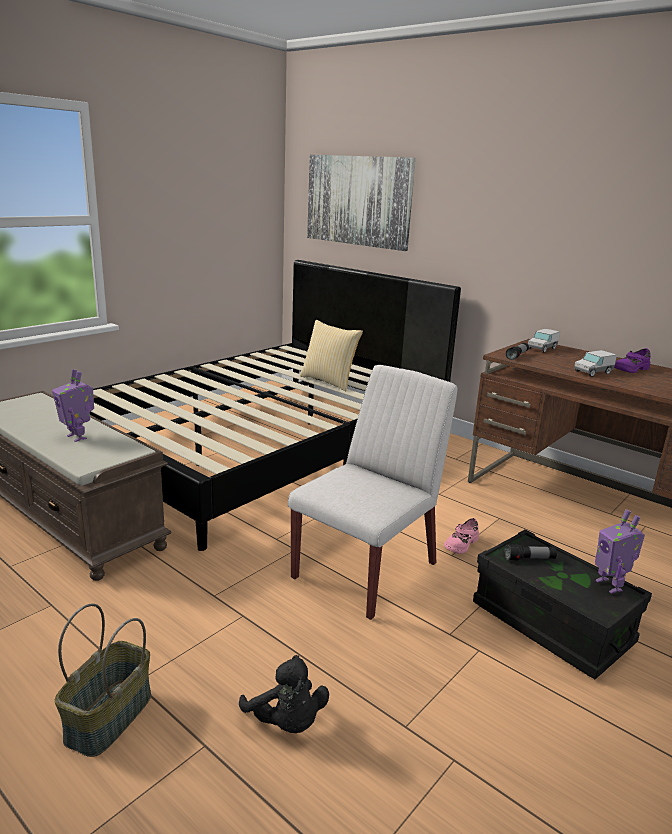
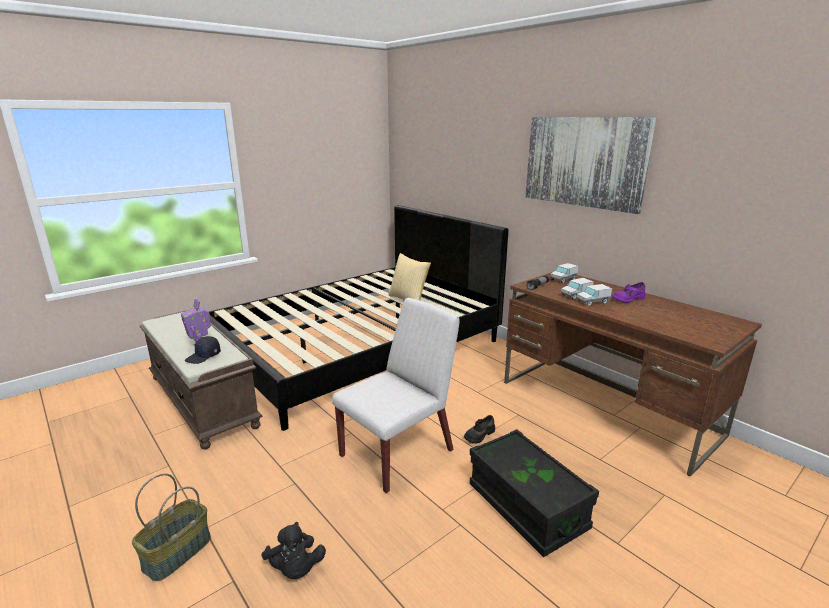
camera: 10 degrees right, 0 degrees up
picture [307,155,415,251] -> picture moved to [525,117,656,214]
pink shoe [444,518,479,554] -> black shoe [464,415,495,443]
flashlight [505,544,557,561] -> none
toy robot [595,509,645,594] -> none
none -> black cap [185,336,221,364]
none -> toy truck [561,278,594,300]

